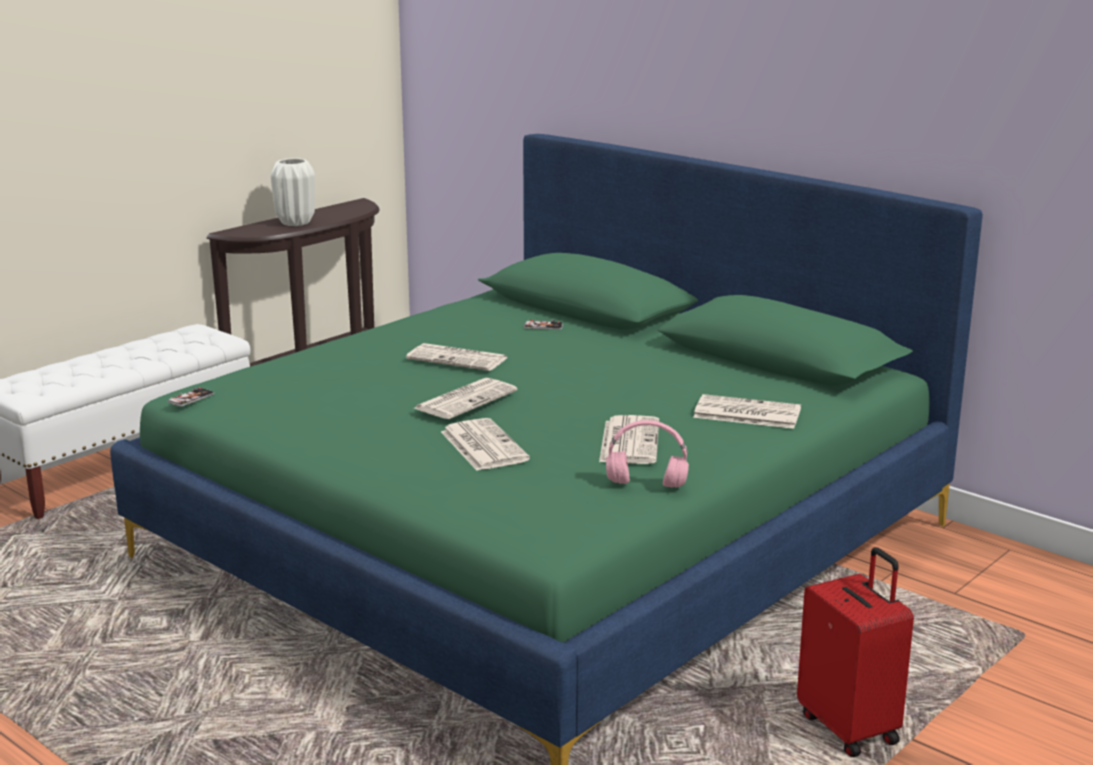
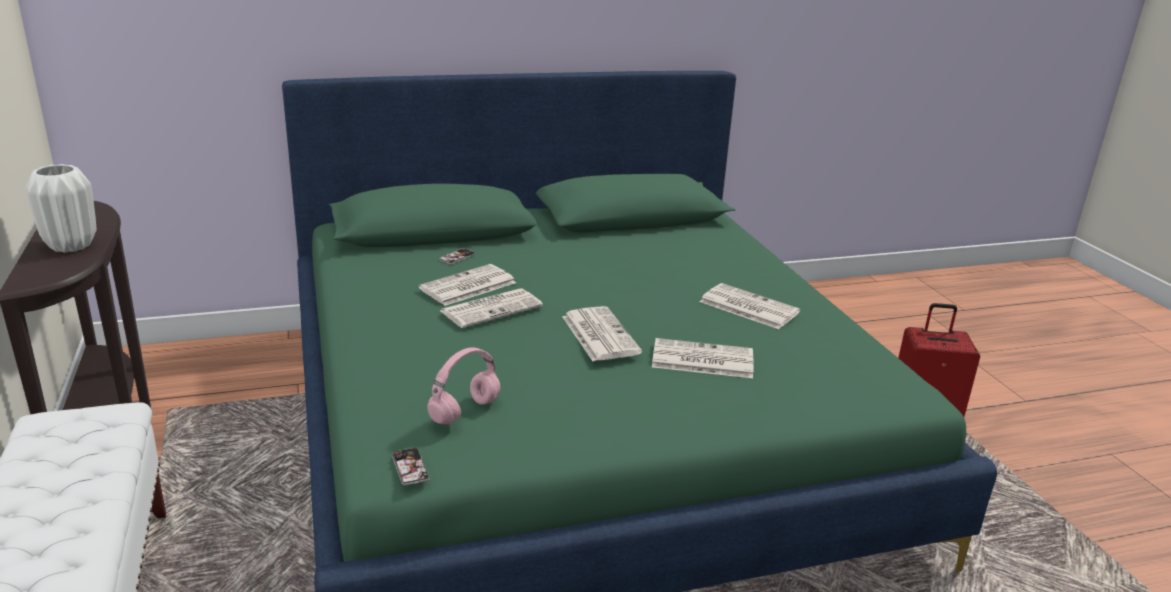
camera: 60 degrees left, 5 degrees up
pink headphones [606,420,689,488] -> pink headphones moved to [427,347,500,424]
newspaper [693,394,801,429] -> newspaper moved to [419,264,516,306]

